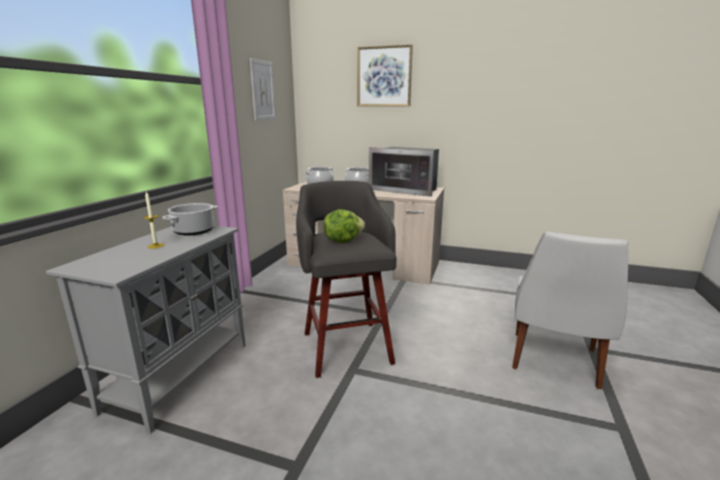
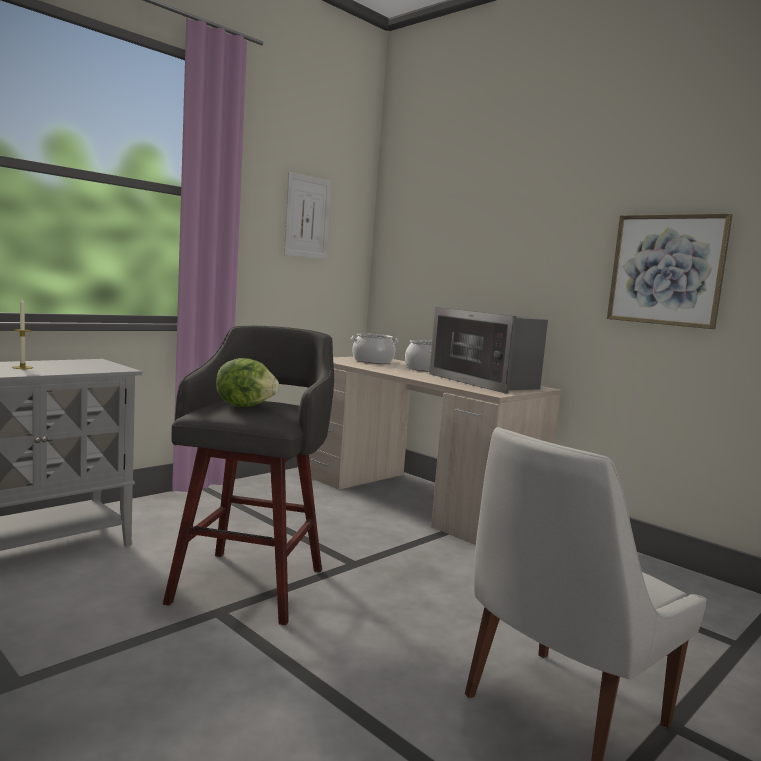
camera: 25 degrees right, 10 degrees down
cooking pot [162,203,218,236] -> none
picture [357,44,413,106] -> picture moved to [607,213,733,329]

